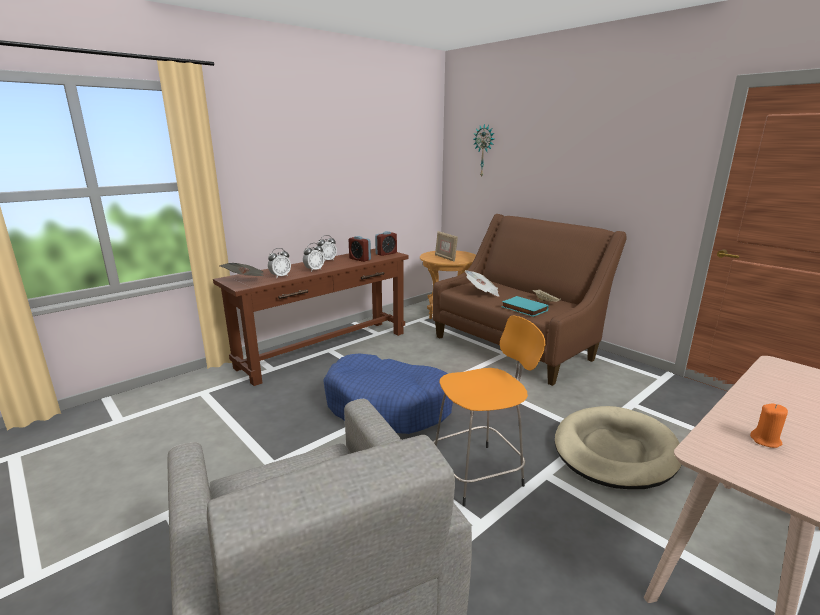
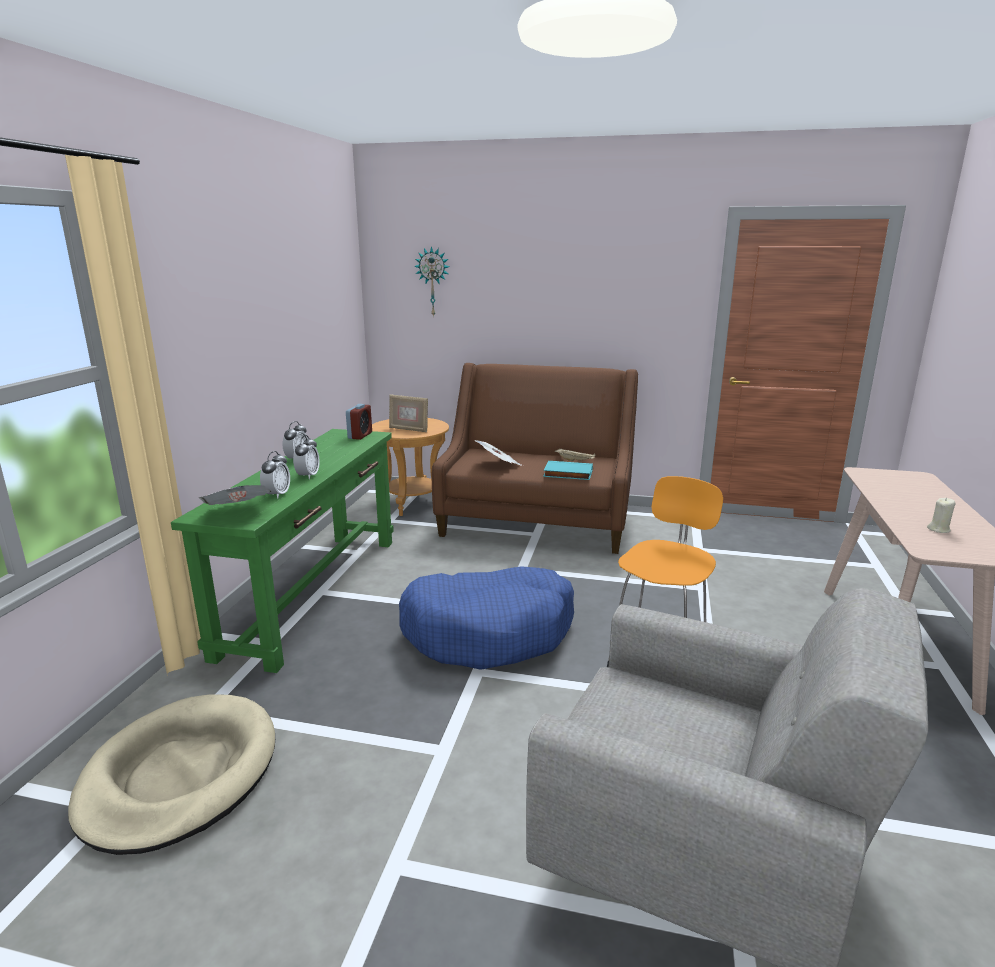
camera: 35 degrees left, 0 degrees up
brown console table [213,249,409,386] -> green console table [171,429,394,673]
alarm clock [349,236,371,262] -> none
beige dog bed [555,406,682,489] -> beige dog bed moved to [68,694,275,855]
orange candle [750,403,788,448] -> beige candle [927,498,956,533]

